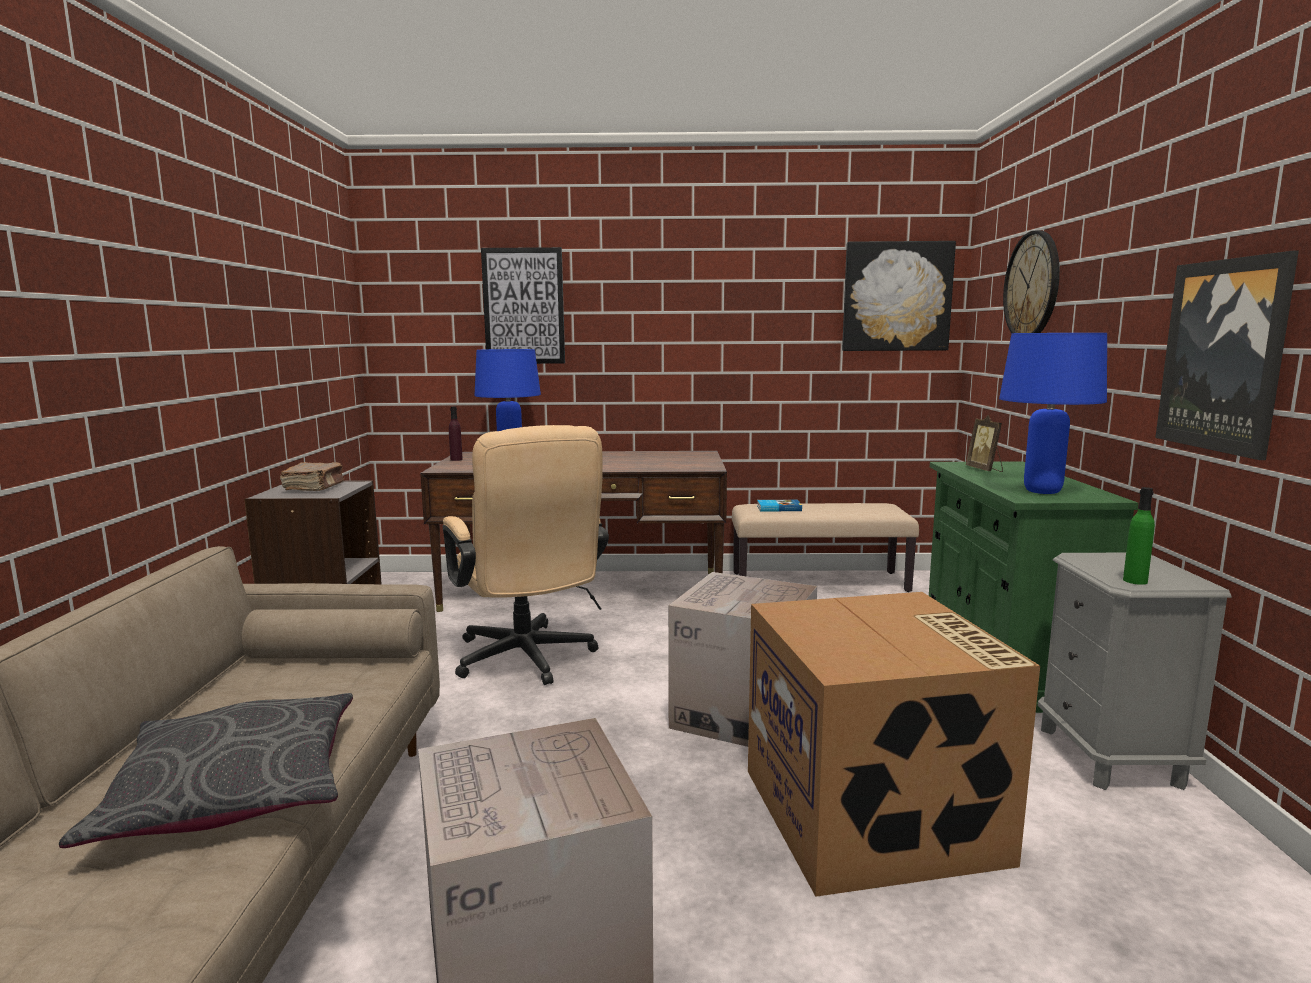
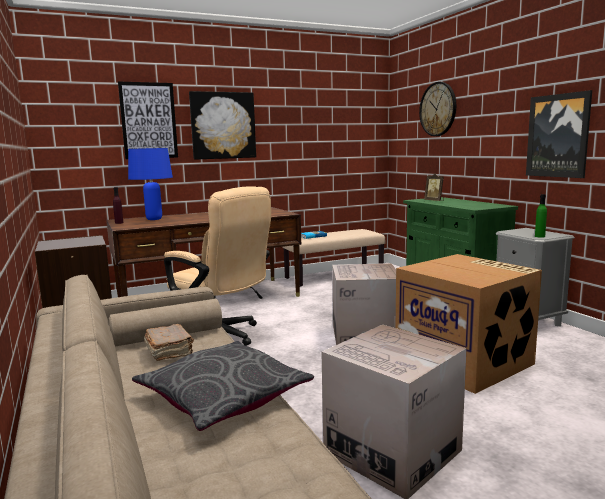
camera: 25 degrees left, 0 degrees up
brown book [280,462,344,491] -> brown book moved to [144,324,194,361]
picture [842,241,956,351] -> picture moved to [189,91,256,160]
blue table lamp [999,333,1107,494] -> none

